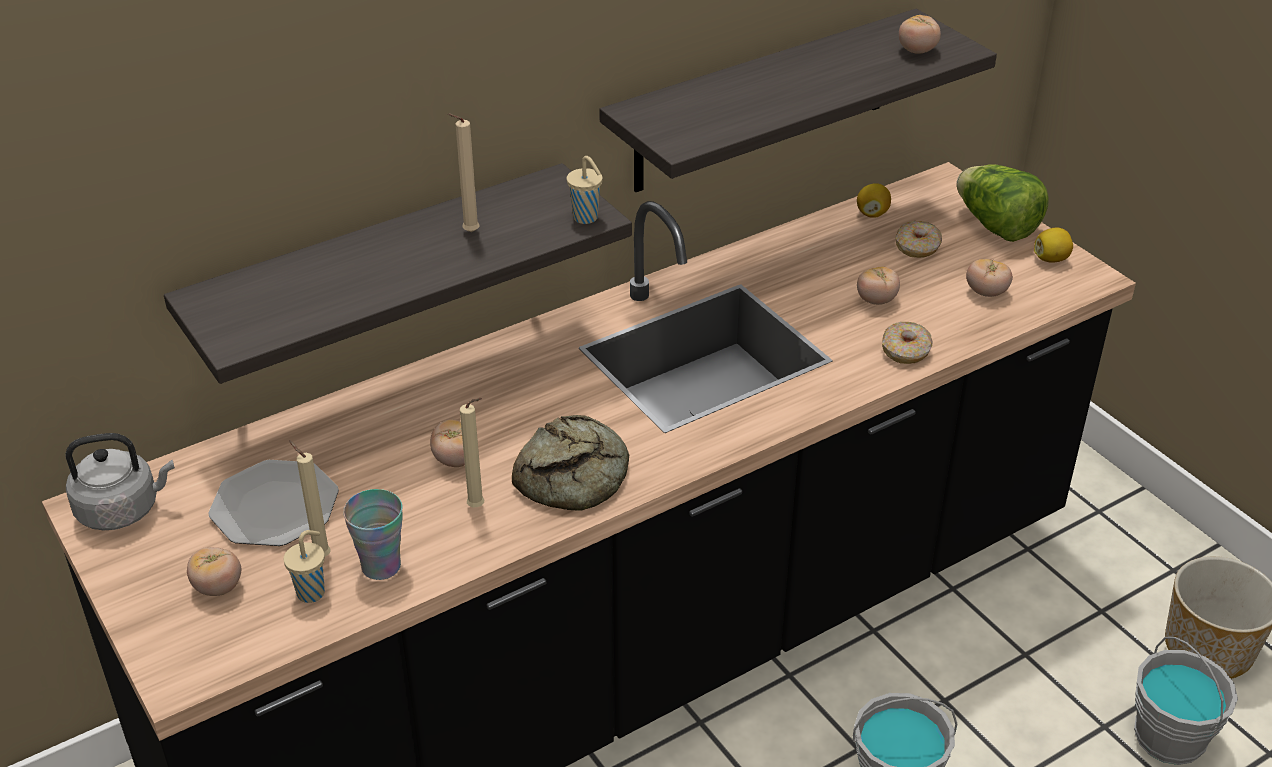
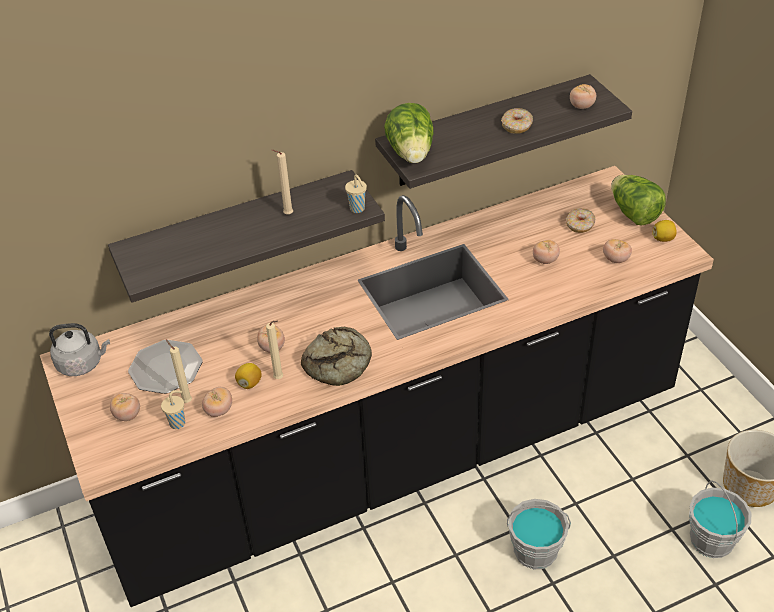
camera: 10 degrees right, 5 degrees up
cup [343,489,403,580] -> tomato [202,387,232,417]
lemon [857,183,891,218] -> lemon moved to [235,363,262,389]
donut [882,322,933,364] -> donut moved to [501,108,533,134]
none -> lettuce [384,103,434,163]

